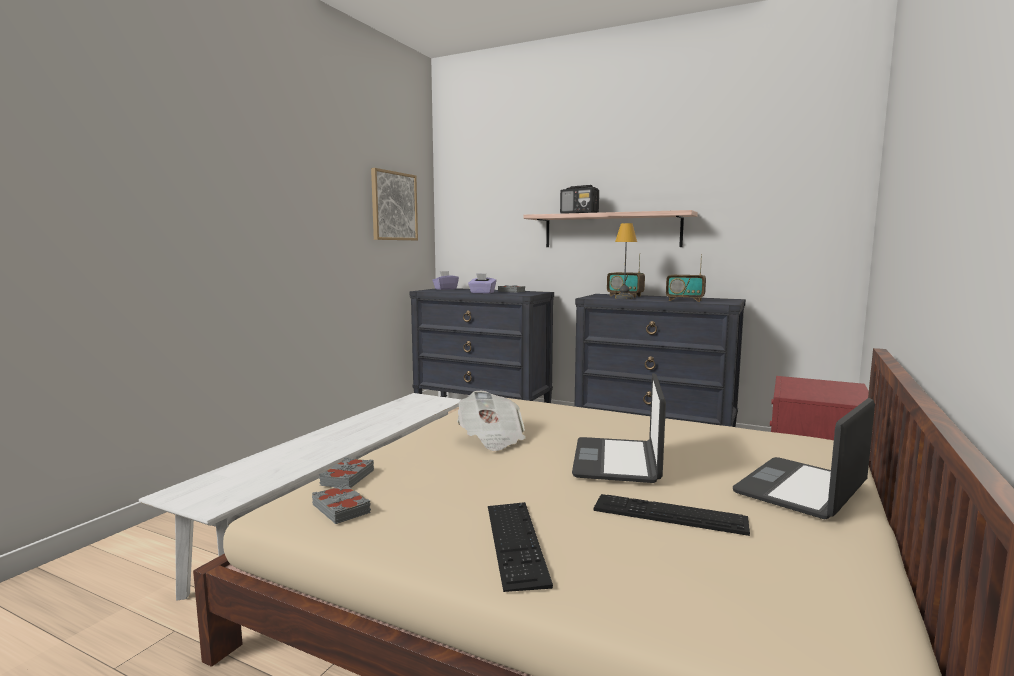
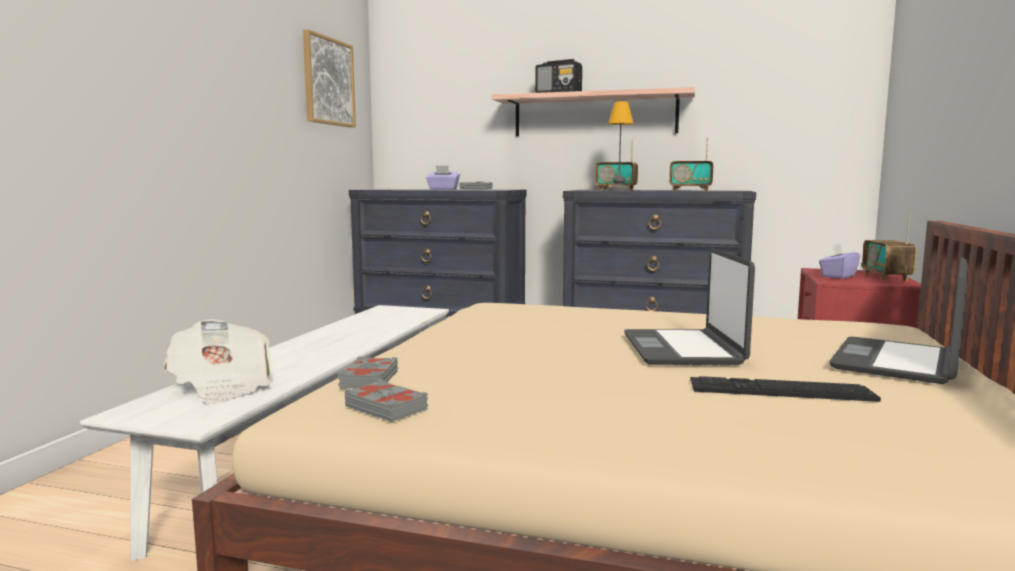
camera: 10 degrees left, 0 degrees up
purple tissue box [432,271,459,290] -> purple tissue box moved to [819,244,860,279]
newspaper [457,391,525,451] -> newspaper moved to [164,319,272,404]
keyboard [488,502,553,592] -> none
none -> radio [862,213,917,281]

